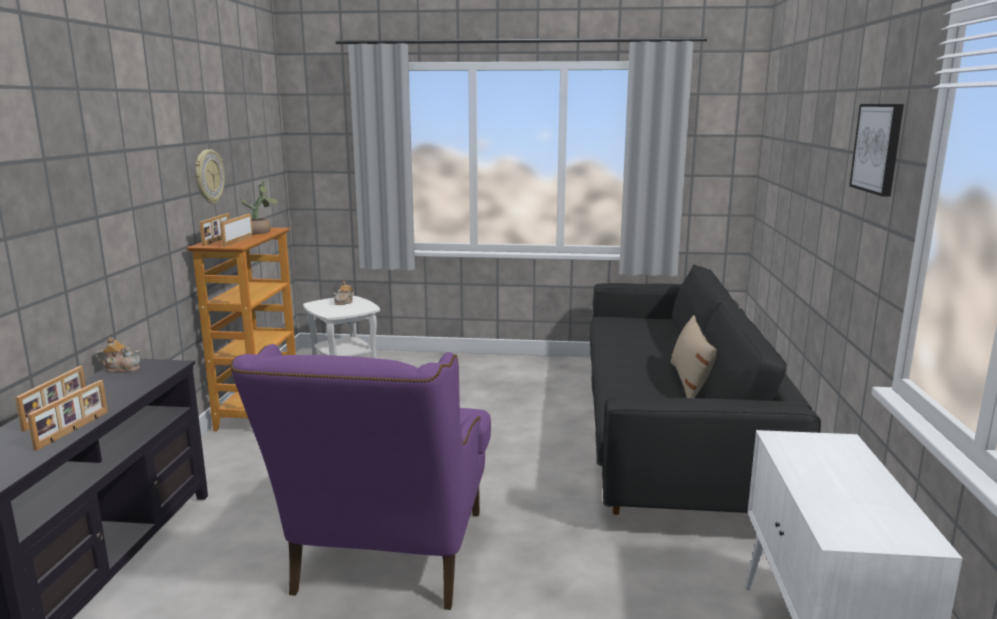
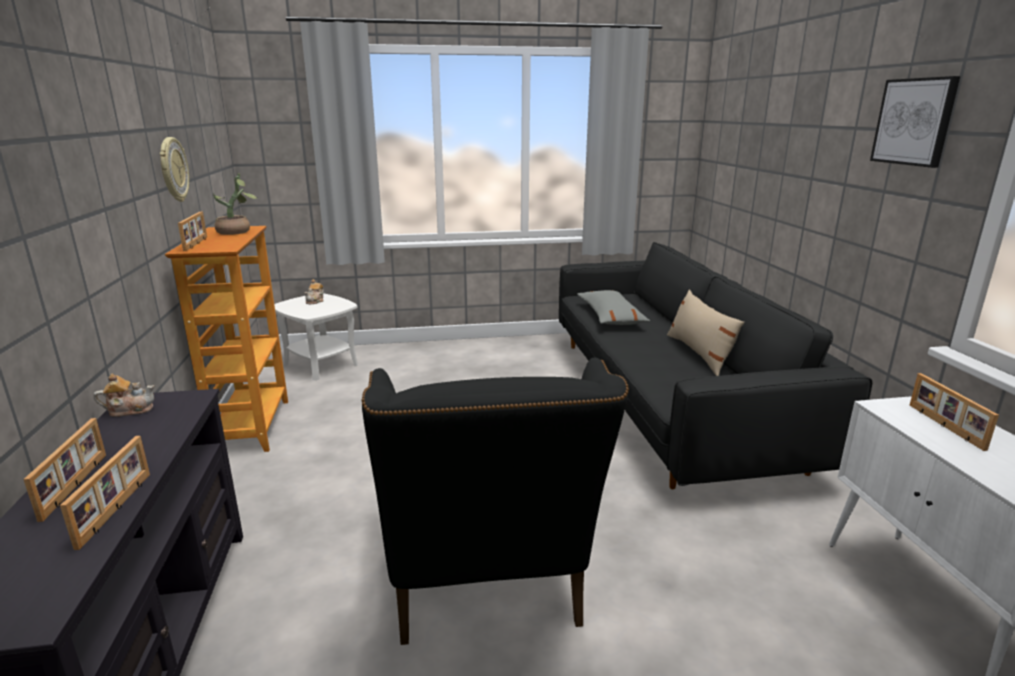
camera: 15 degrees left, 5 degrees up
picture frame [220,214,253,247] -> picture frame moved to [910,373,999,451]
purple armchair [230,344,491,610] -> black armchair [361,358,629,645]
none -> grey pillow [577,290,650,325]

